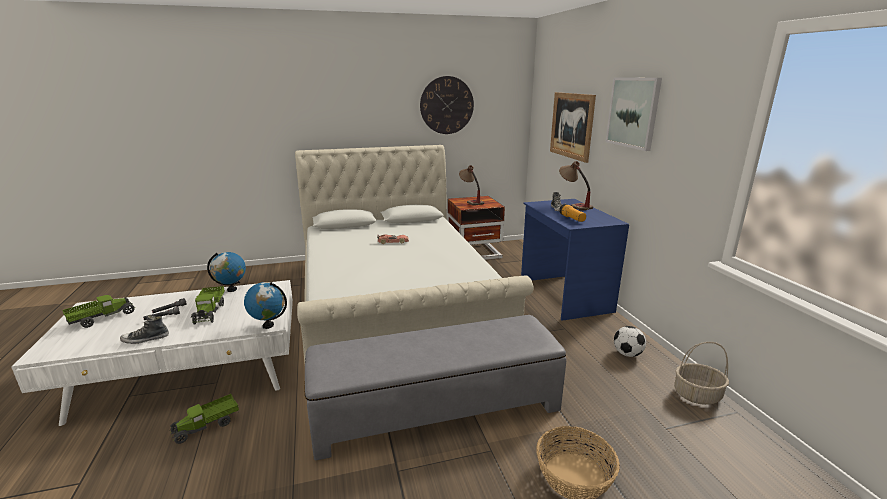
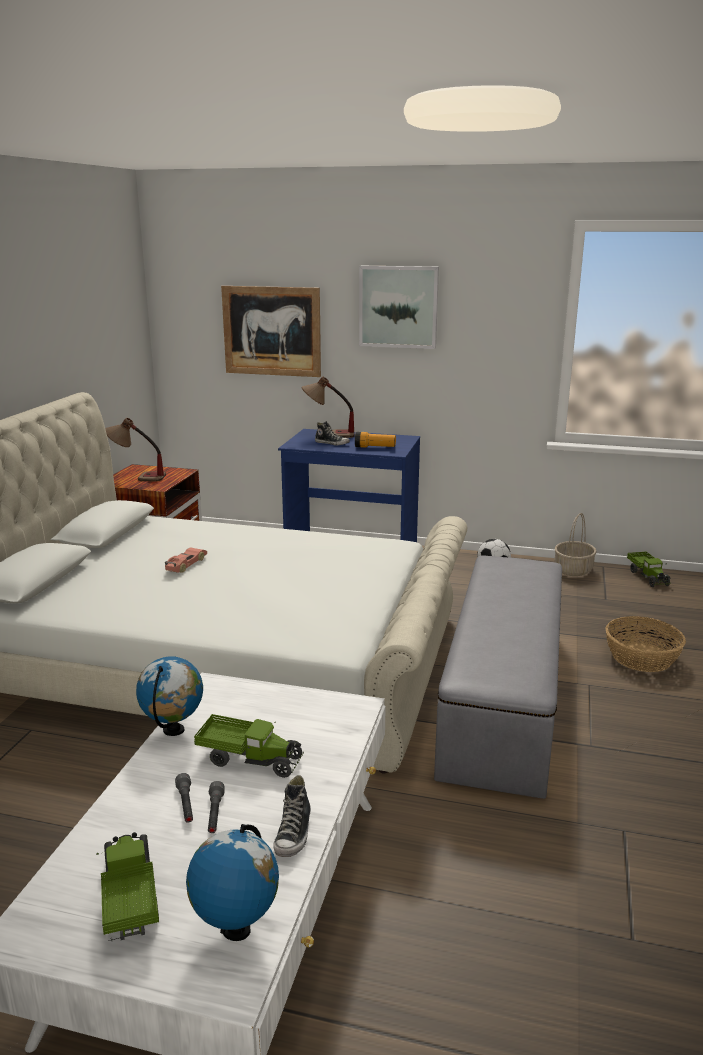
camera: 60 degrees left, 0 degrees up
toy truck [170,394,239,444] -> toy truck moved to [627,552,671,587]
globe [244,282,287,329] -> globe moved to [186,824,279,941]
wall clock [420,76,474,134] -> none

